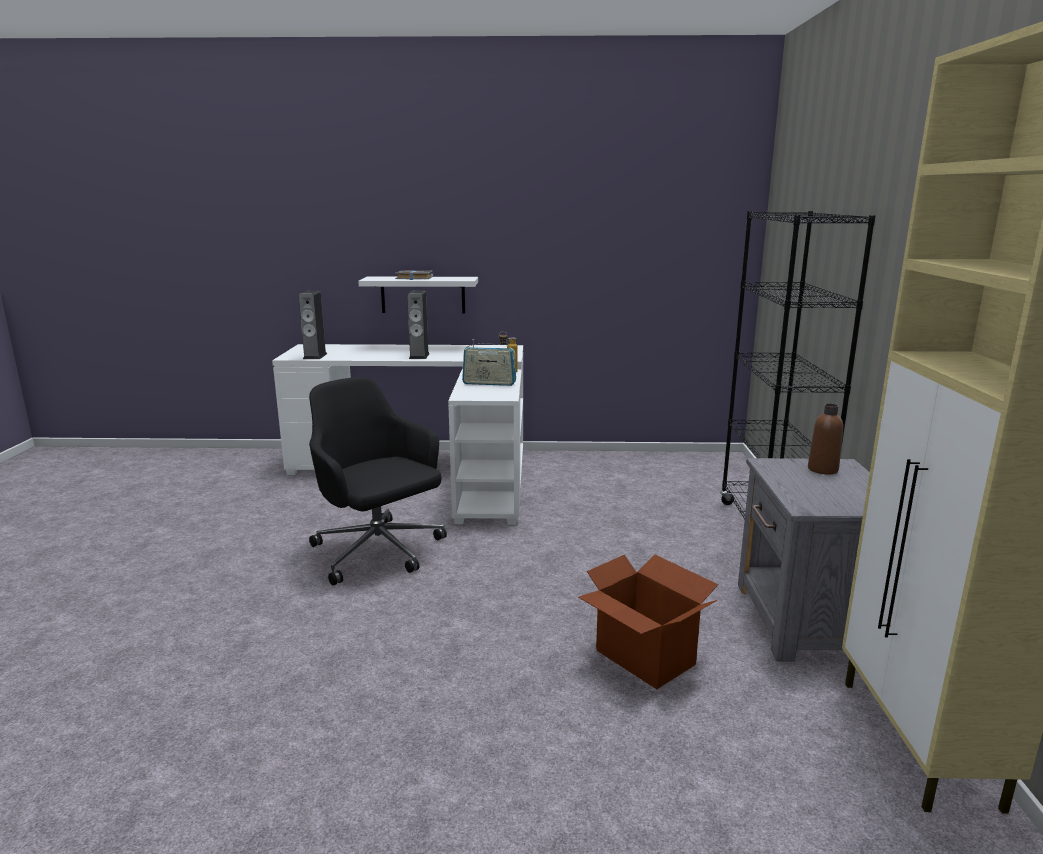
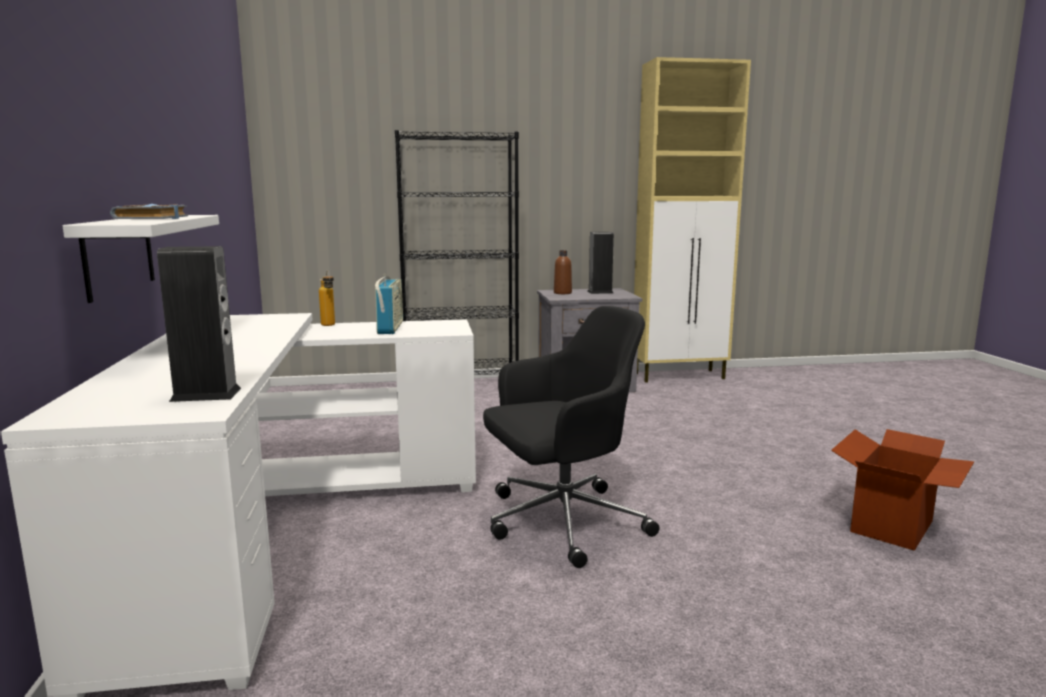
camera: 100 degrees left, 5 degrees down
black office chair [309,377,447,585] -> black office chair turned 150 degrees counterclockwise [483,306,659,568]
speaker [407,290,430,359] -> speaker moved to [587,232,614,294]
cardboard box [578,554,718,689] -> cardboard box moved to [831,429,974,551]

